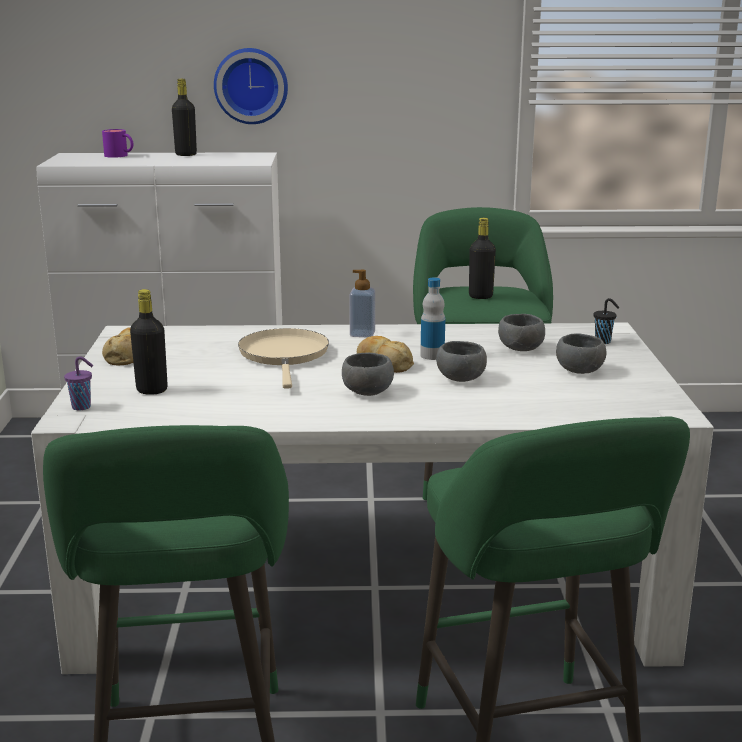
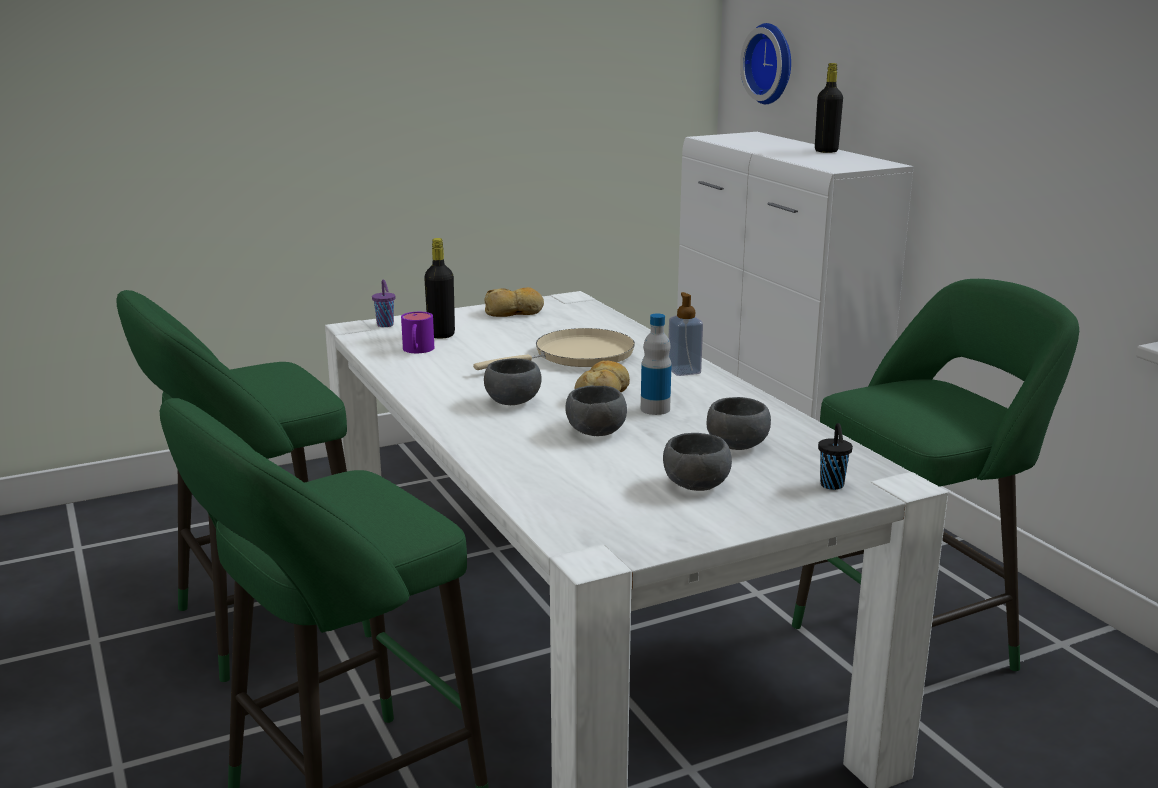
camera: 65 degrees right, 0 degrees up
purple mug [102,129,133,158] -> purple mug moved to [401,312,434,353]
wall clock [214,48,288,124] -> wall clock moved to [740,23,791,104]
black bottle [469,218,496,299] -> none

